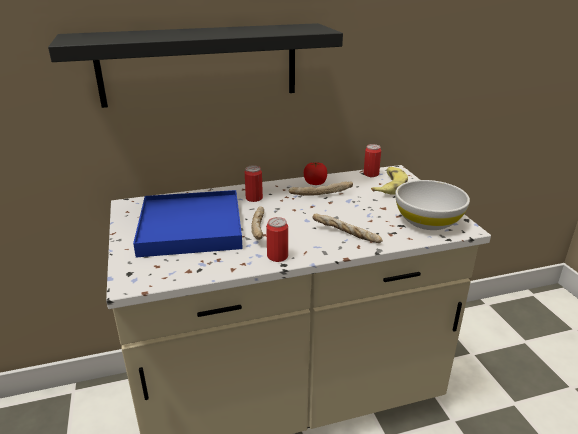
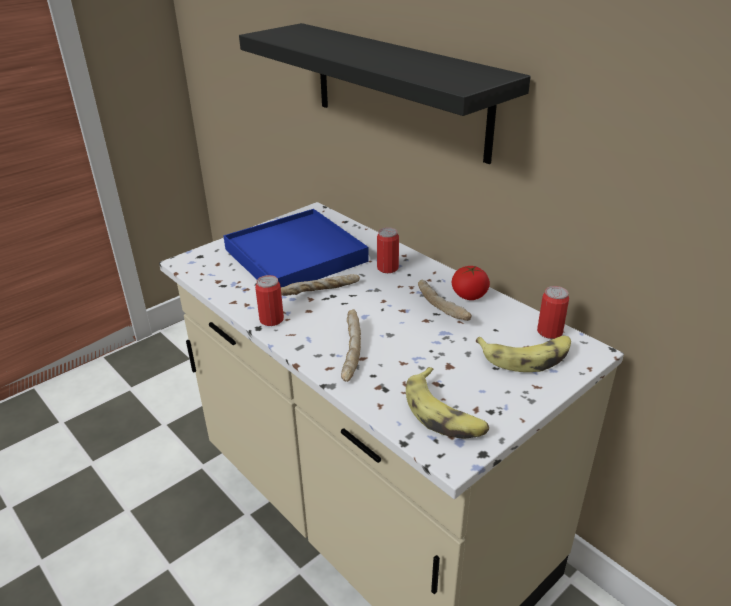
camera: 65 degrees right, 5 degrees up
white bowl [395,180,470,230] -> banana [406,367,489,439]

